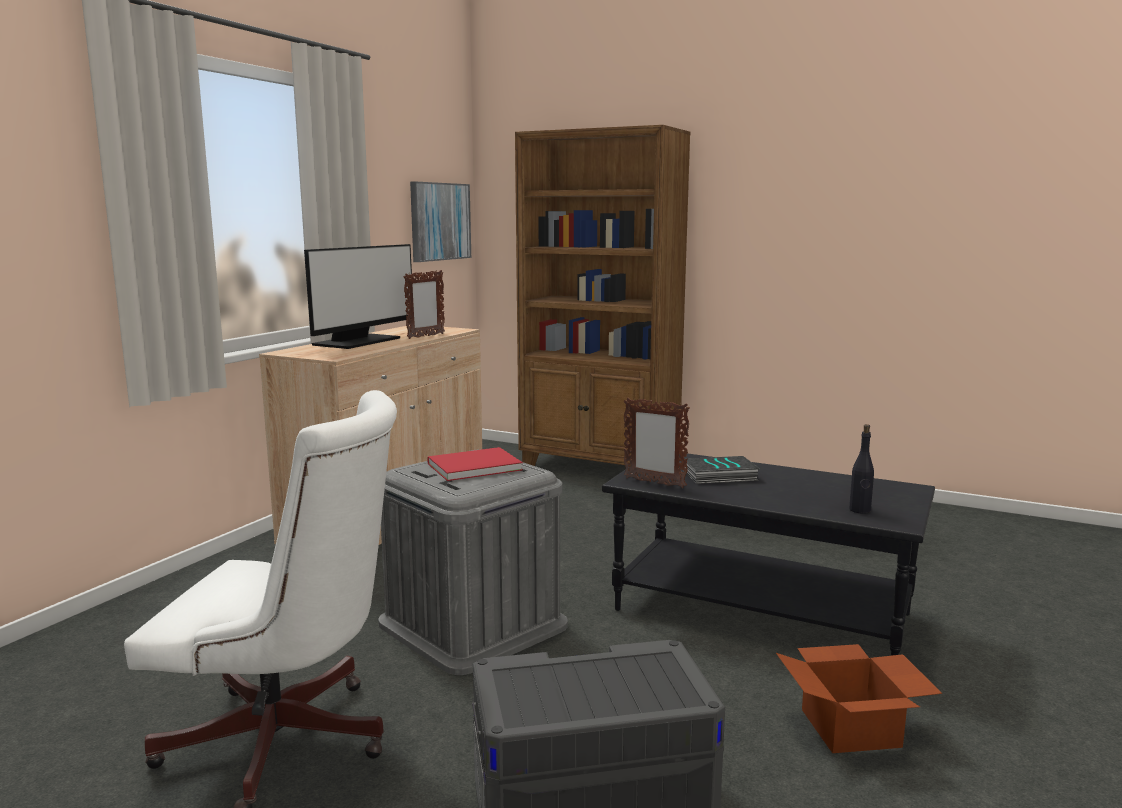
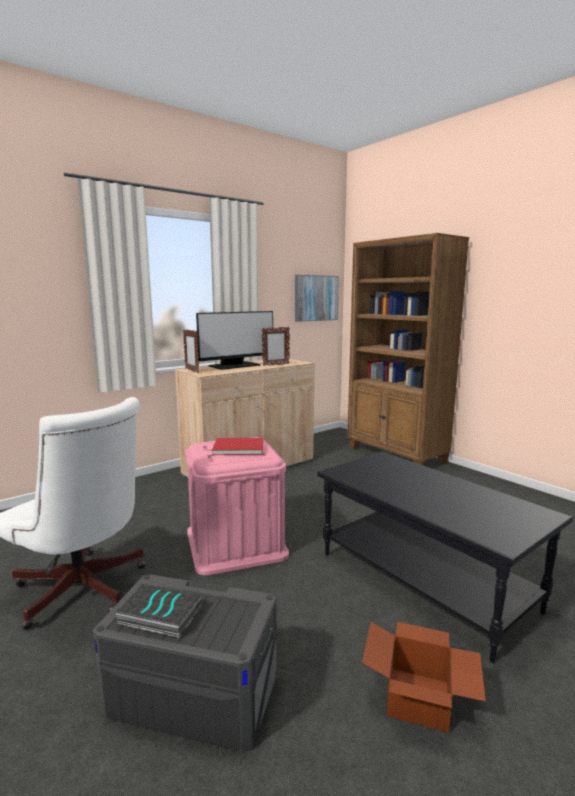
camera: 25 degrees right, 0 degrees up
grey storage box [378,450,568,675] -> pink storage box [185,437,289,575]
picture frame [624,397,690,488] -> picture frame moved to [183,329,199,373]
book [683,456,760,484] -> book moved to [114,583,202,638]
black bottle [849,424,874,514] -> none

